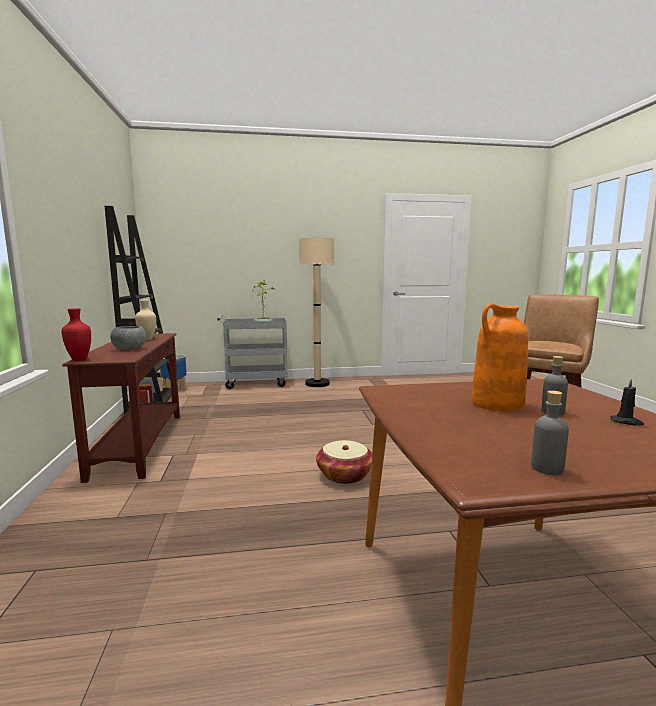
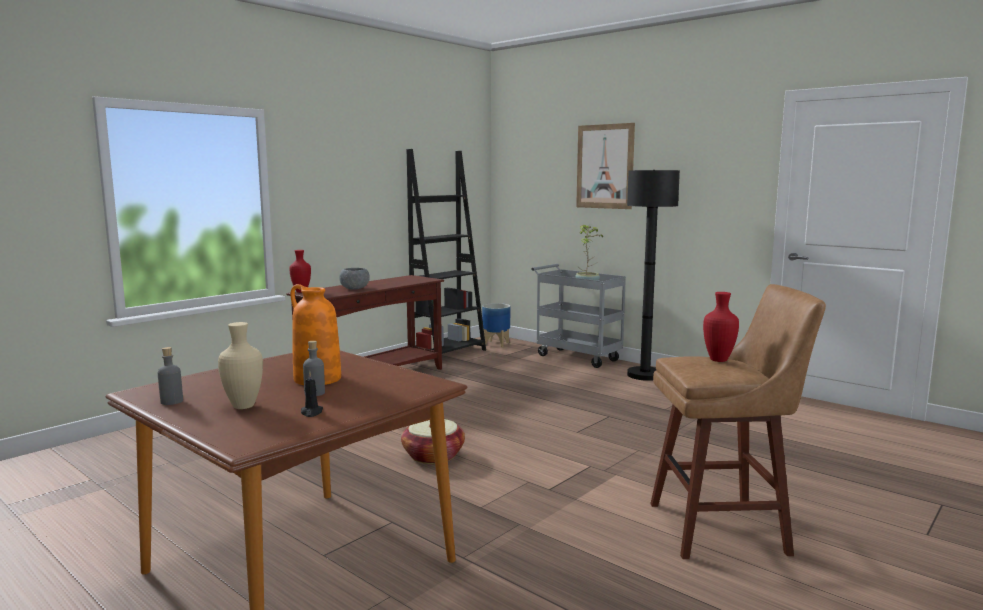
camera: 50 degrees right, 0 degrees up
beige vase [135,300,156,340] -> beige vase moved to [218,322,263,409]
beige floor lamp [299,238,334,387] -> black floor lamp [627,170,680,381]
none -> picture [576,123,635,209]
none -> red vase [703,292,739,362]

